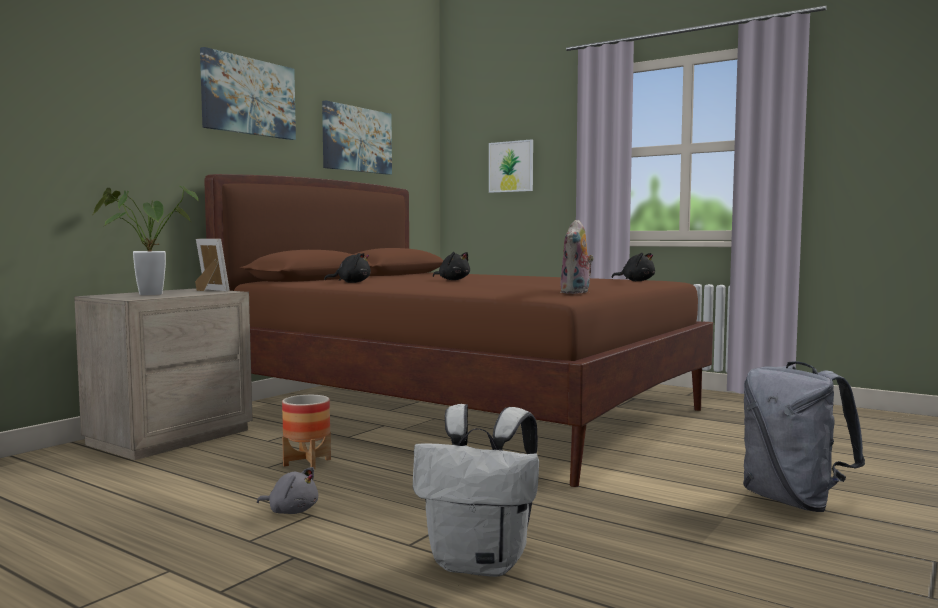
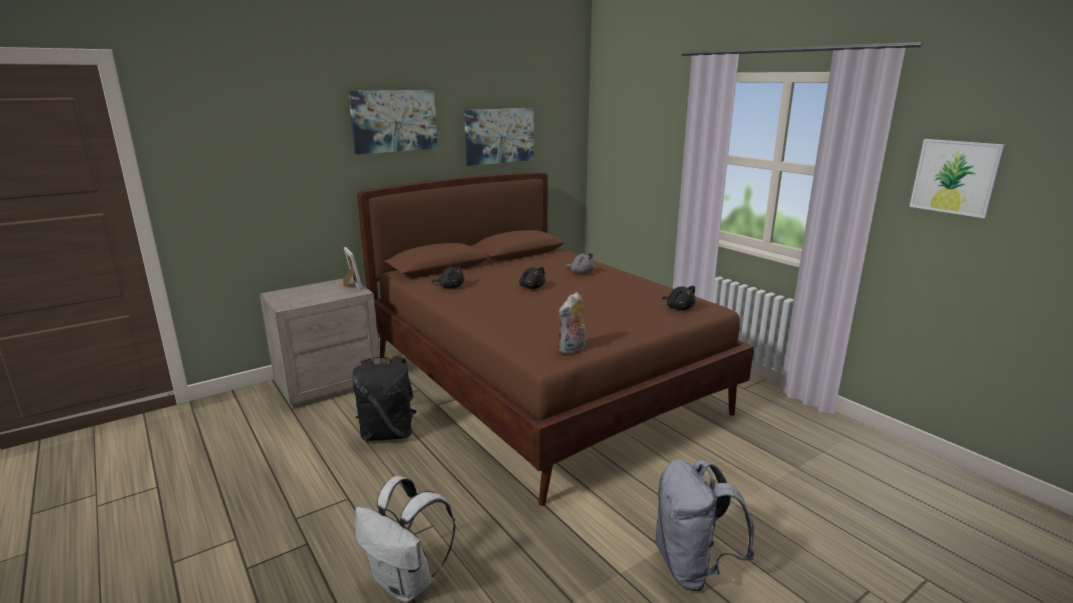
camera: 20 degrees right, 15 degrees up
potted plant [93,186,199,295] -> none
grey plush toy [257,467,318,514] -> grey plush toy moved to [565,252,594,274]
planter [282,395,331,469] -> black backpack [352,356,417,441]
picture [489,139,533,193] -> picture moved to [909,139,1006,218]

